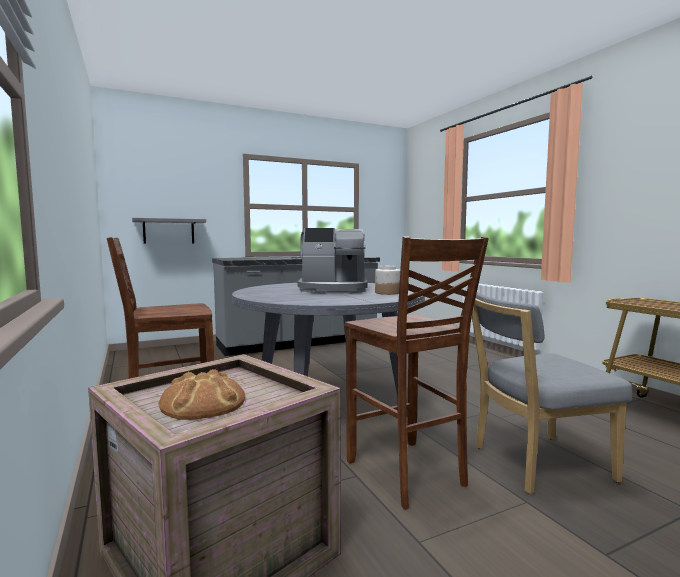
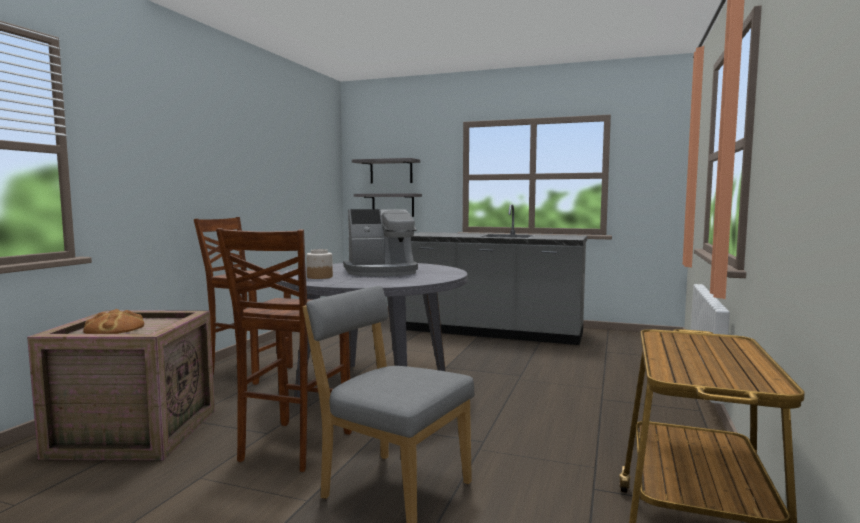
camera: 45 degrees right, 0 degrees up
coffee machine [297,228,368,294] -> coffee machine turned 60 degrees counterclockwise [343,209,418,276]
jar [375,266,400,295] -> jar moved to [306,249,333,279]
none -> grey shelf [352,158,420,184]

